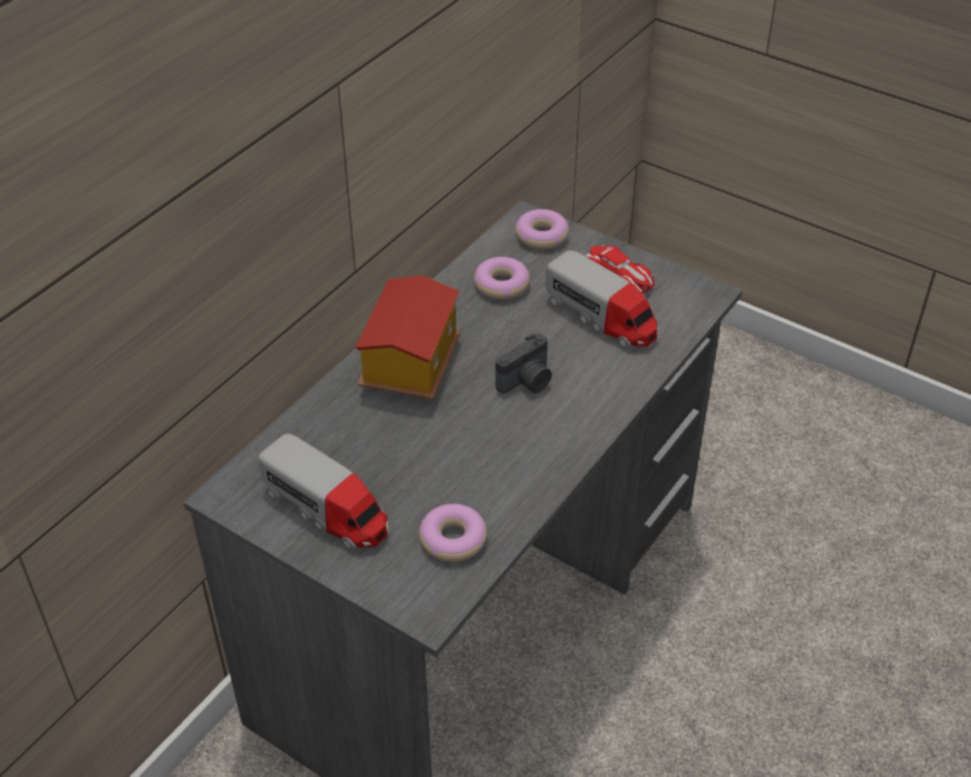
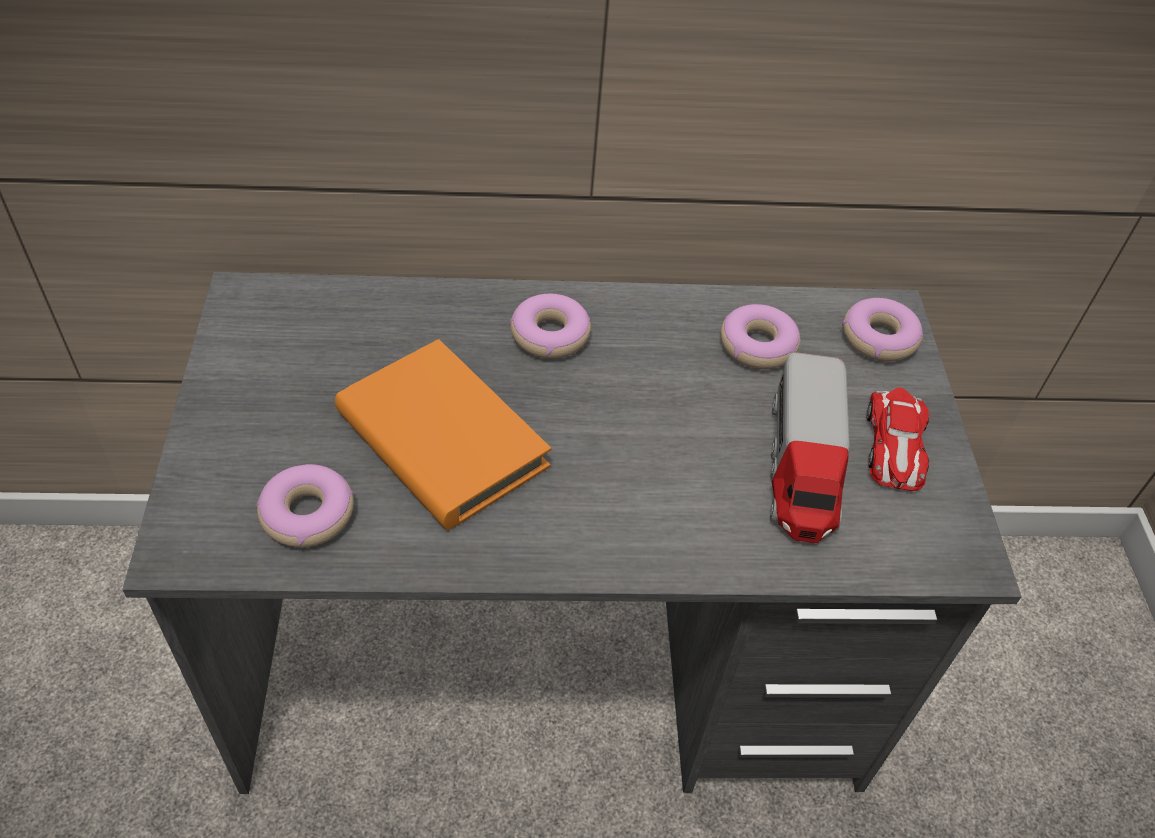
camera: 50 degrees right, 5 degrees up
toy truck [258,433,388,551] -> none
toy house [356,276,460,400] -> donut [510,294,591,359]
camera [495,333,552,393] -> none
none -> orange book [335,339,552,530]

